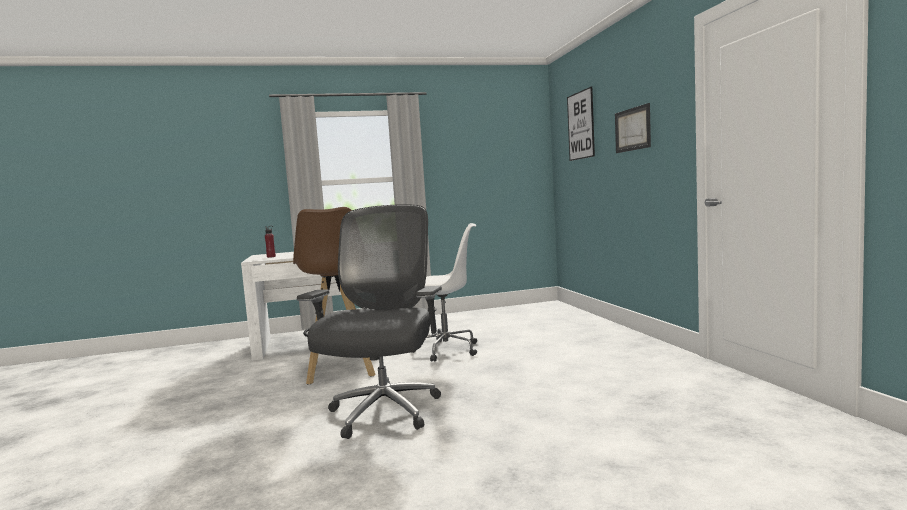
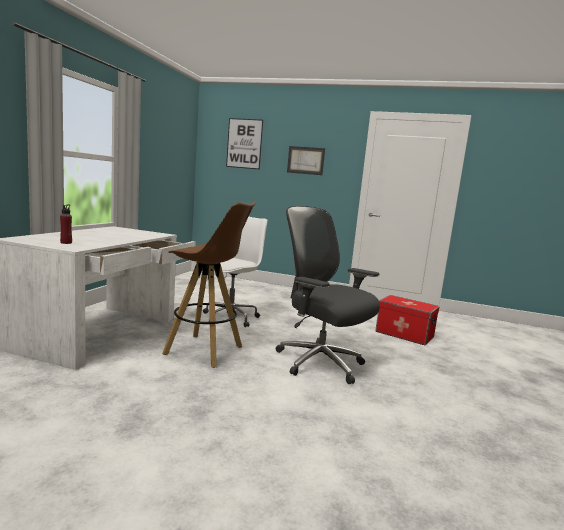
camera: 60 degrees left, 5 degrees up
none -> storage box [375,295,440,345]

